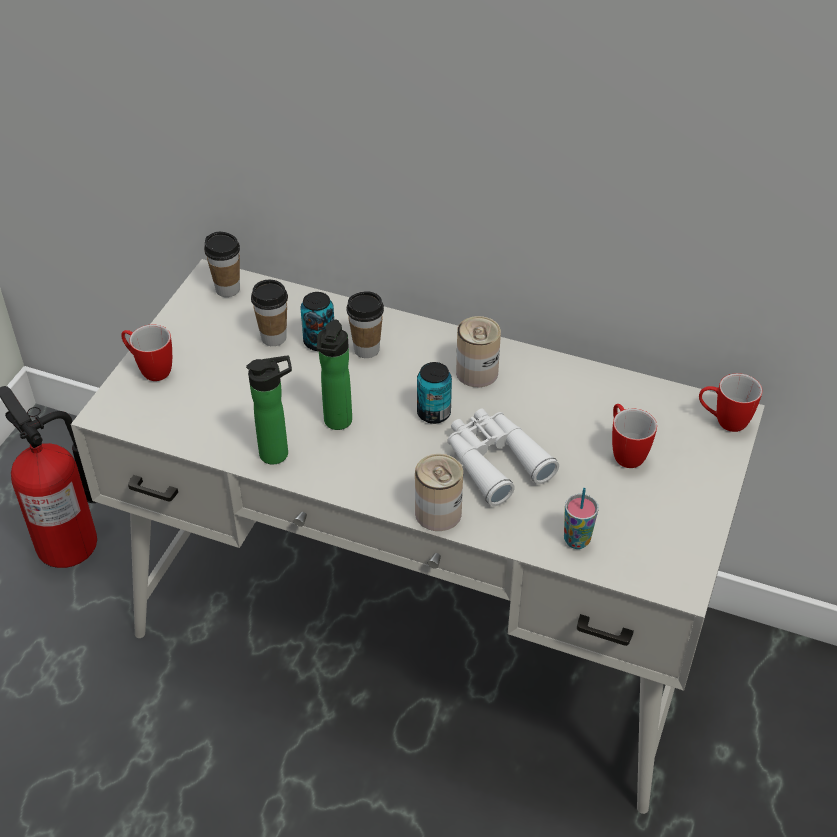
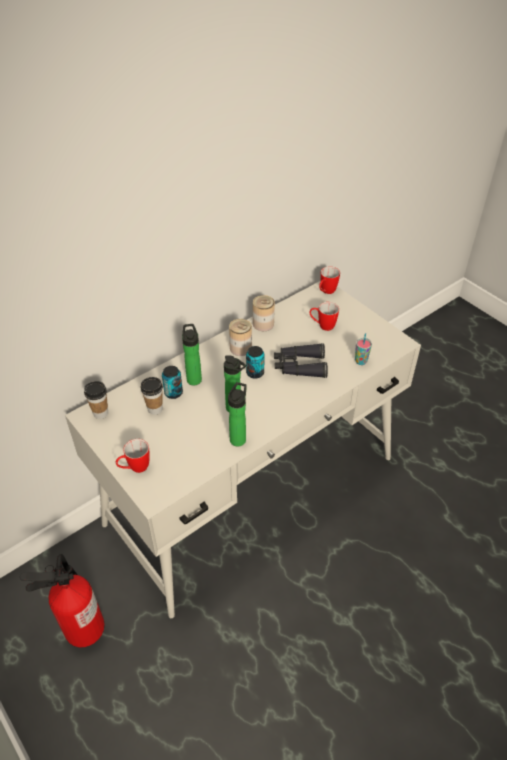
camera: 60 degrees left, 0 degrees up
cup [347,291,384,358] -> bottle [182,324,202,385]
can [415,454,463,531] -> can moved to [253,295,275,331]
white binoculars [447,409,559,506] -> black binoculars [274,343,328,378]

